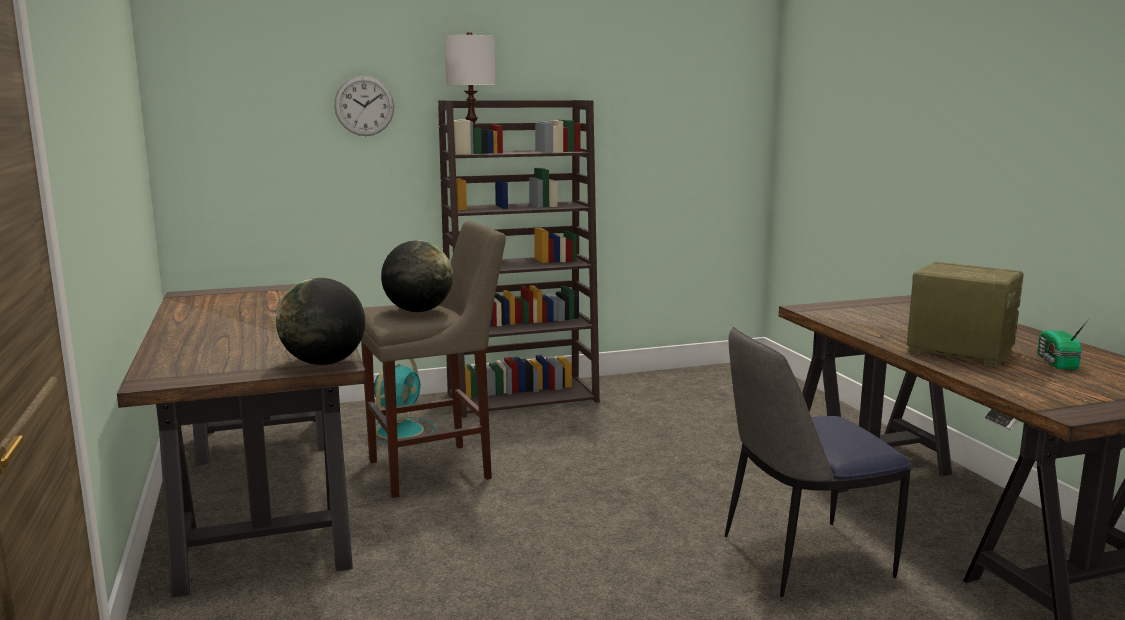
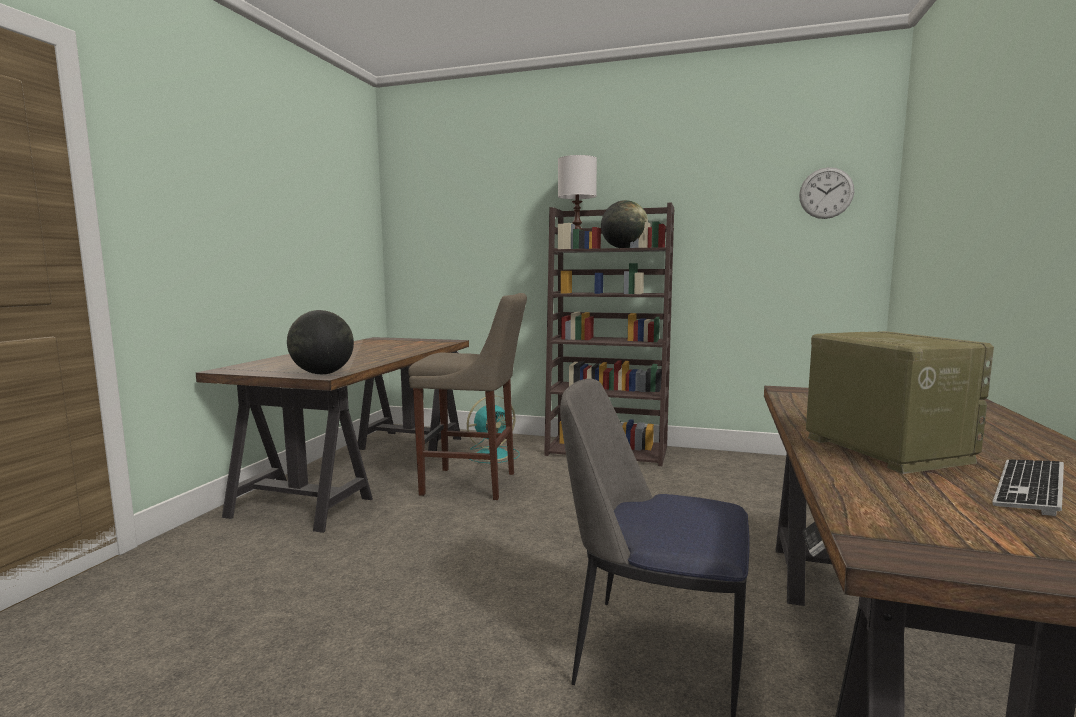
camera: 35 degrees right, 5 degrees down
wall clock [334,76,394,136] -> wall clock moved to [799,167,854,219]
globe [381,240,453,312] -> globe moved to [601,200,648,248]
radio [1037,319,1089,370] -> keyboard [992,459,1064,516]

